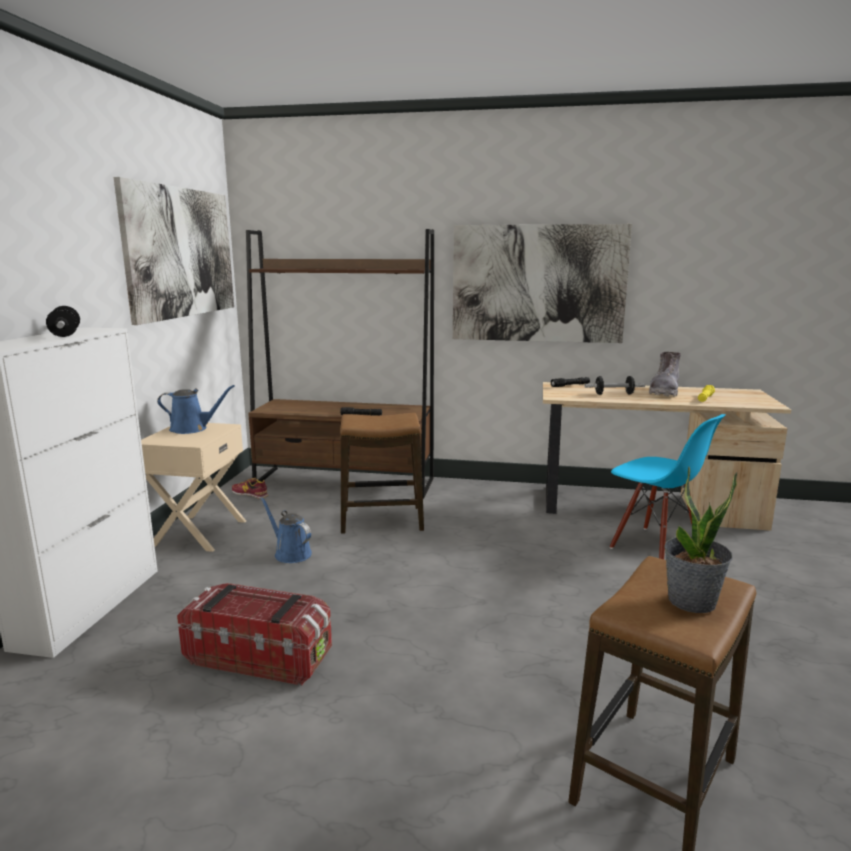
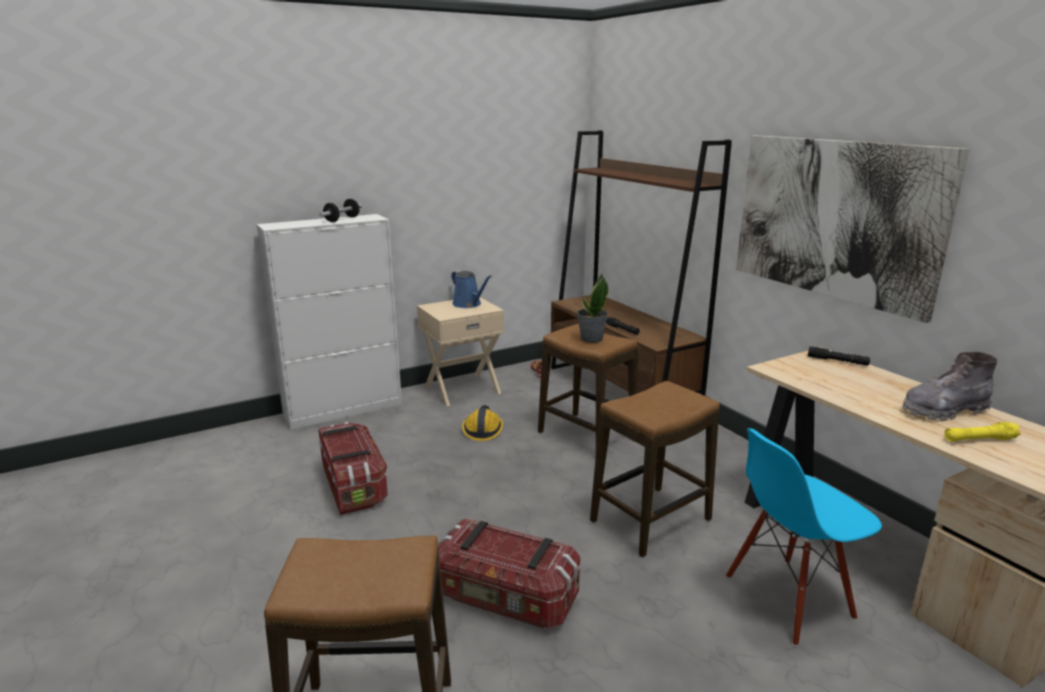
camera: 50 degrees right, 5 degrees up
picture [114,177,234,325] -> none
blue watering can [260,497,312,563] -> hard hat [462,405,503,441]
dumbbell [584,376,645,395] -> none
blue chair [610,414,726,559] -> blue chair turned 60 degrees clockwise [726,428,882,646]
potted plant [664,466,737,613] -> potted plant moved to [577,274,608,343]
none -> storage box [438,518,580,628]
none -> stool [590,381,720,557]

